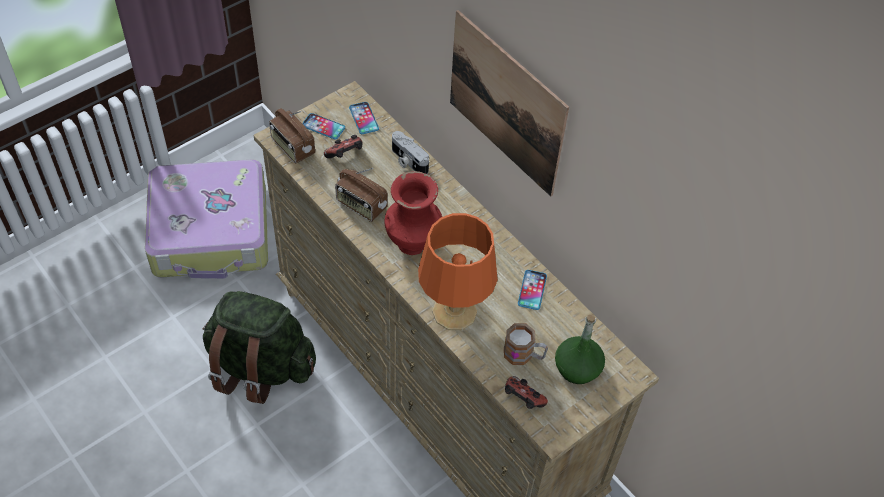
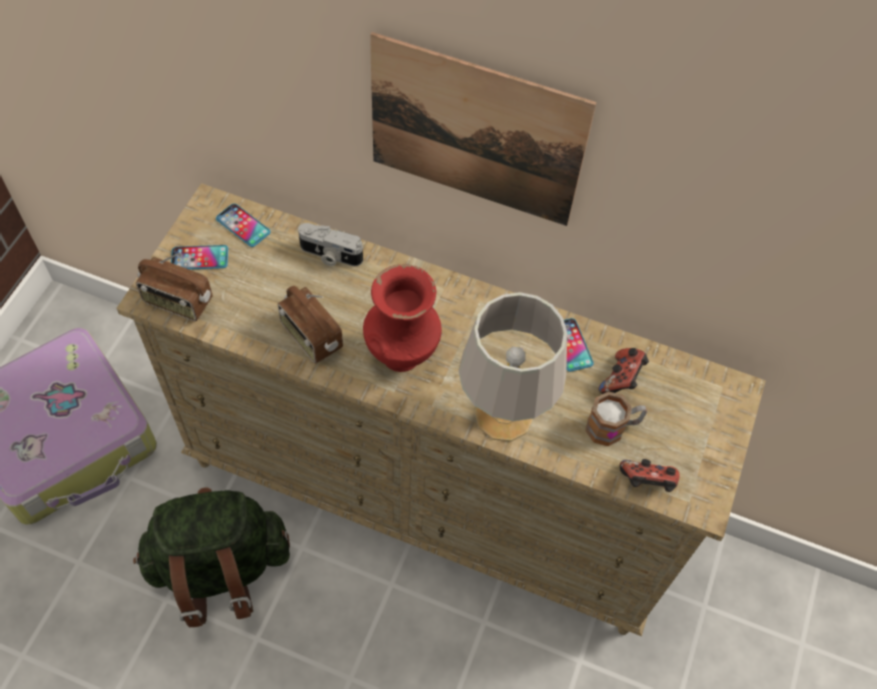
camera: 30 degrees left, 5 degrees up
game controller [324,135,363,159] -> game controller moved to [599,348,649,394]
radio [335,168,388,222] -> radio turned 45 degrees clockwise [278,286,343,363]
orange table lamp [418,213,498,330] -> grey table lamp [458,292,567,442]
green bottle [555,315,605,384] -> none

